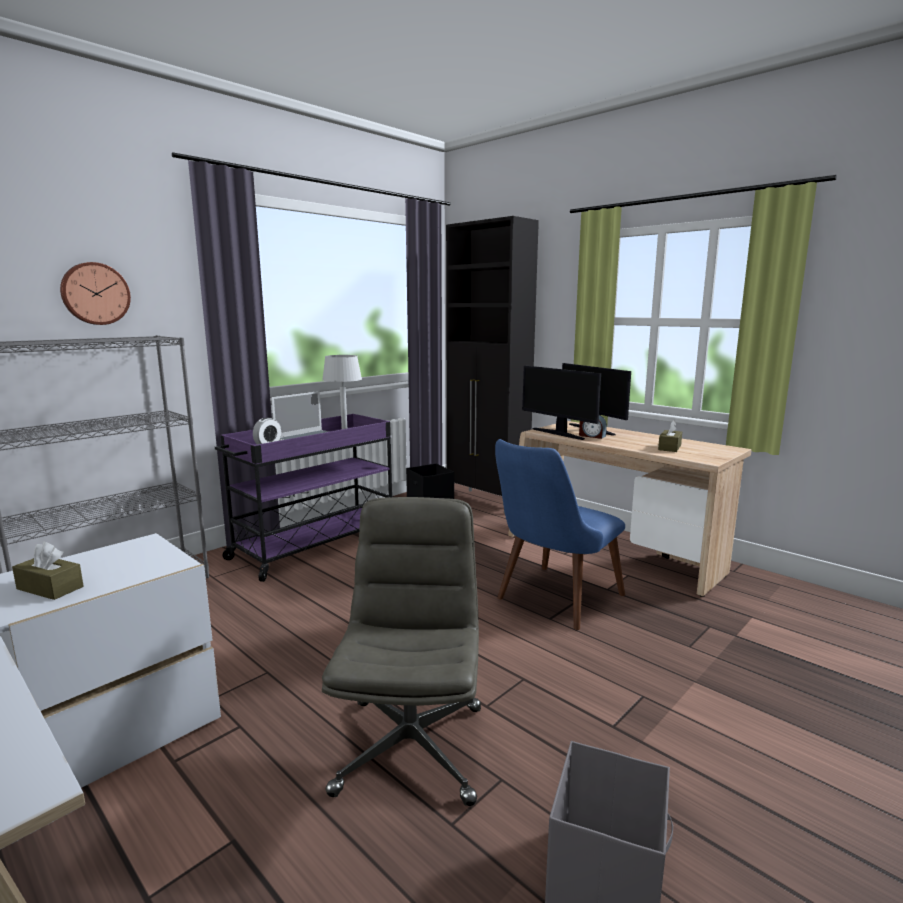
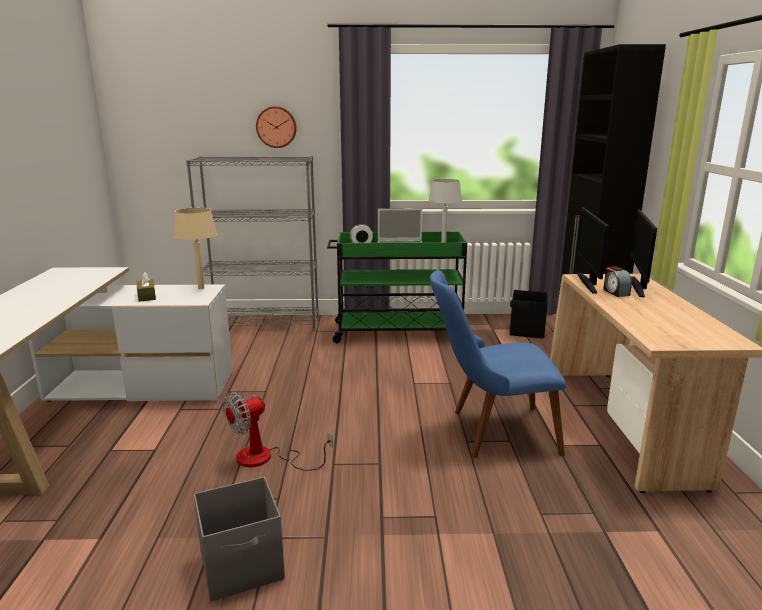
camera: 45 degrees right, 5 degrees up
purple cart [215,414,392,582] -> green cart [327,232,467,343]
grey office chair [322,497,481,806] -> fan [223,392,333,471]
brown tissue box [658,420,682,452] -> none
none -> beige table lamp [173,208,217,289]

